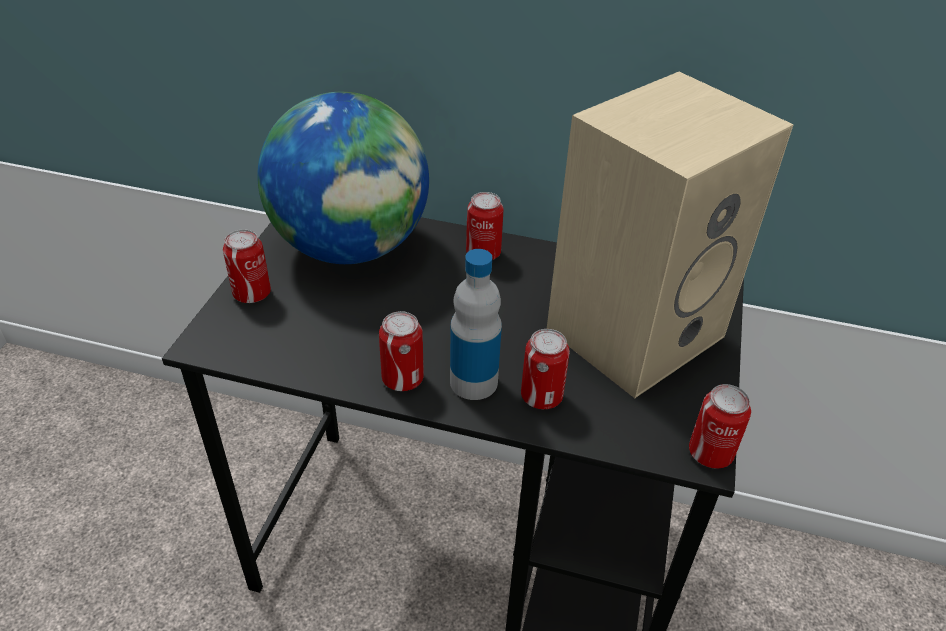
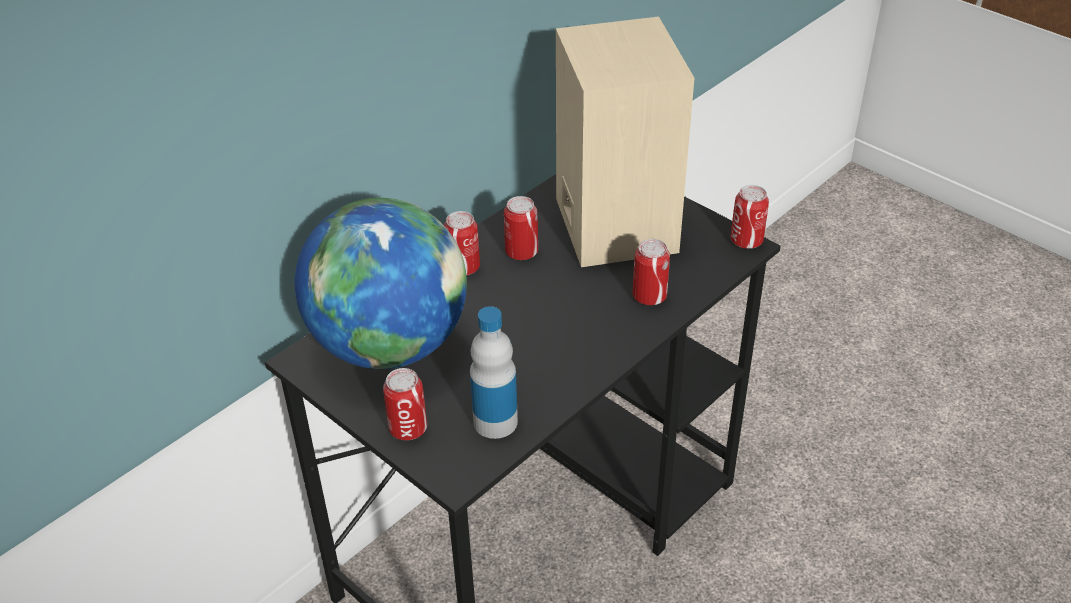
camera: 60 degrees left, 0 degrees up
can [379,311,424,391] -> can moved to [504,196,538,260]
bottle [450,249,502,400] -> bottle moved to [470,306,518,439]

